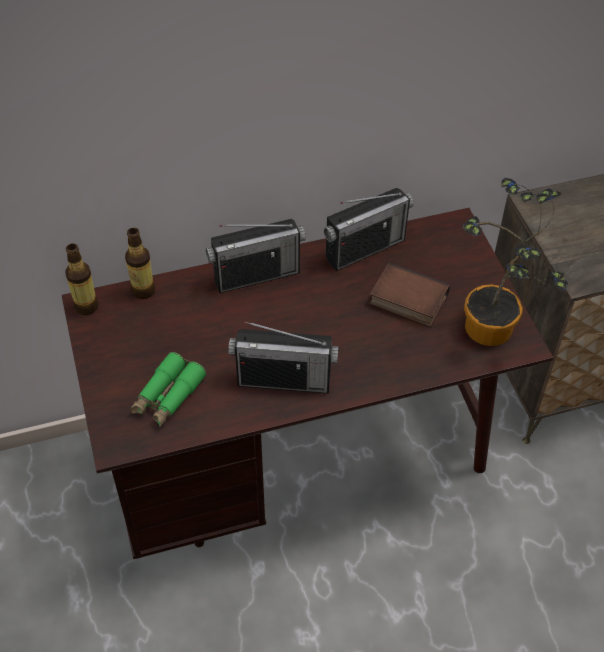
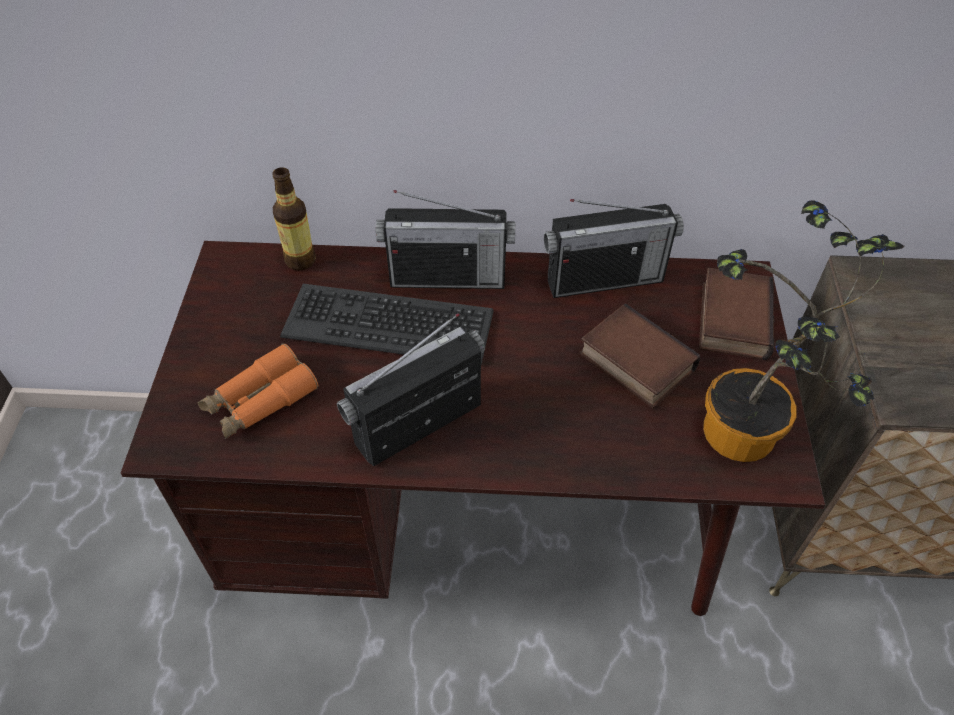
camera: 20 degrees right, 0 degrees up
bottle [65,243,99,315] -> none
green binoculars [130,352,207,427] -> orange binoculars [197,344,318,439]
radio [228,321,338,393] -> radio turned 120 degrees clockwise [337,313,485,466]
none -> keyboard [280,284,494,364]
none -> book [699,268,775,360]

